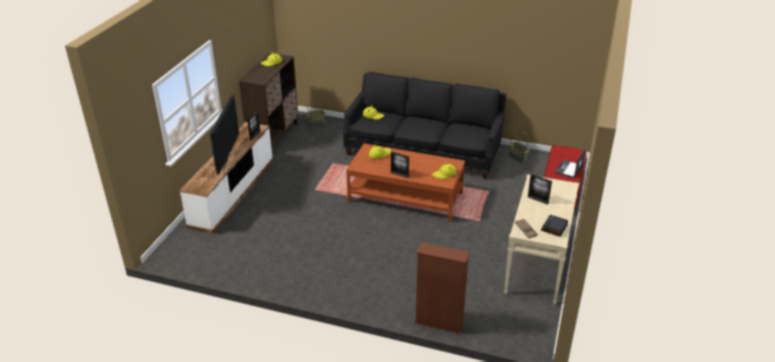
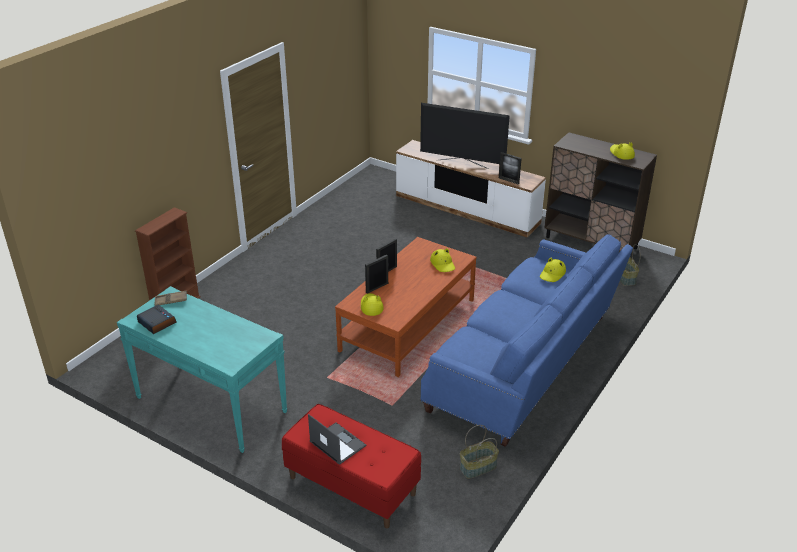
camera: 105 degrees right, 0 degrees up
black sofa [343,72,507,179] -> blue sofa [420,234,633,447]
beige console table [504,174,579,305] -> turquoise console table [117,286,288,453]
picture frame [528,174,552,205] -> picture frame moved to [365,255,388,294]

